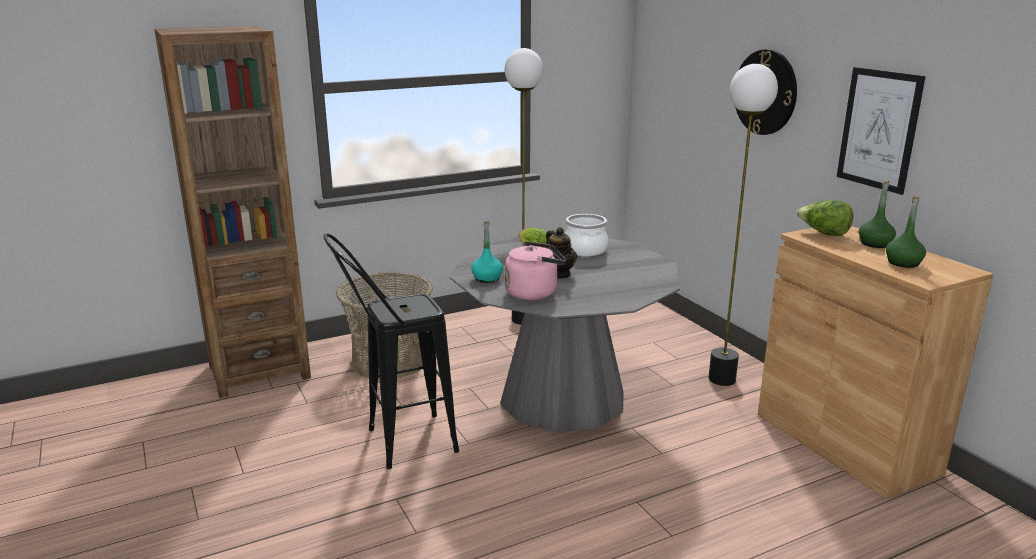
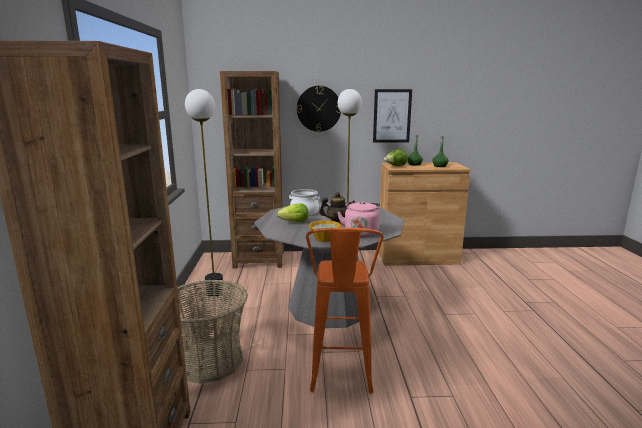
camera: 65 degrees left, 5 degrees down
black stool [323,233,459,469] -> orange stool [306,228,384,394]
turquoise bottle [471,221,503,283] -> bowl [309,220,341,242]
none -> brown bookcase [220,71,284,268]

